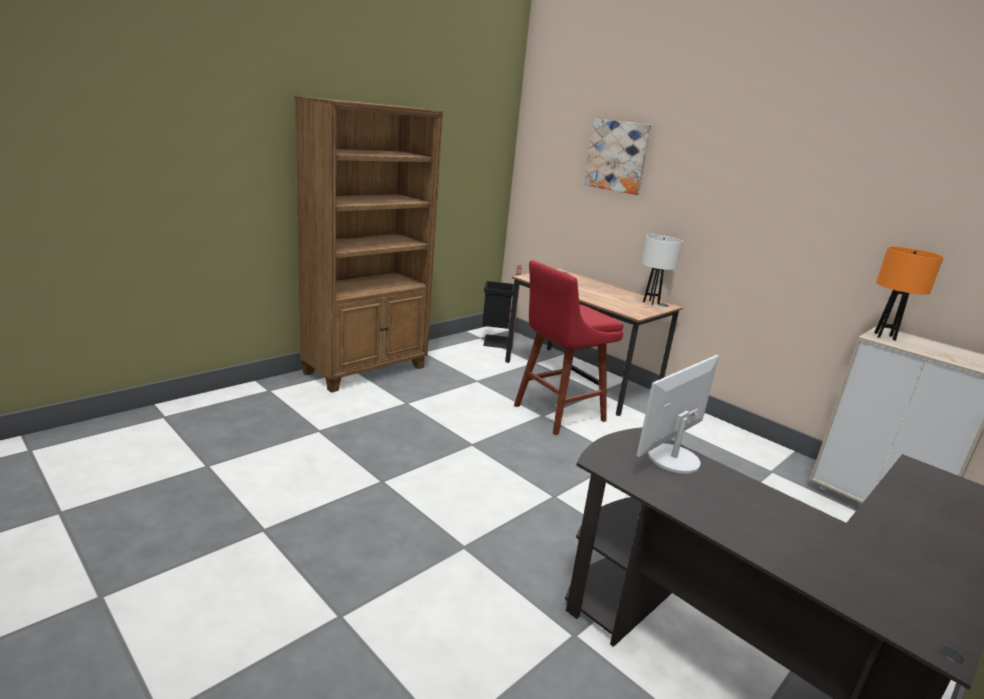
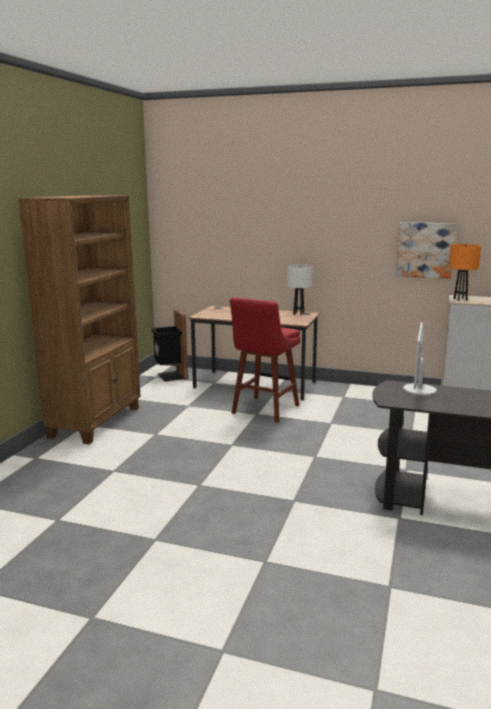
camera: 25 degrees left, 5 degrees down
picture [584,119,652,195] -> picture moved to [396,222,456,279]

